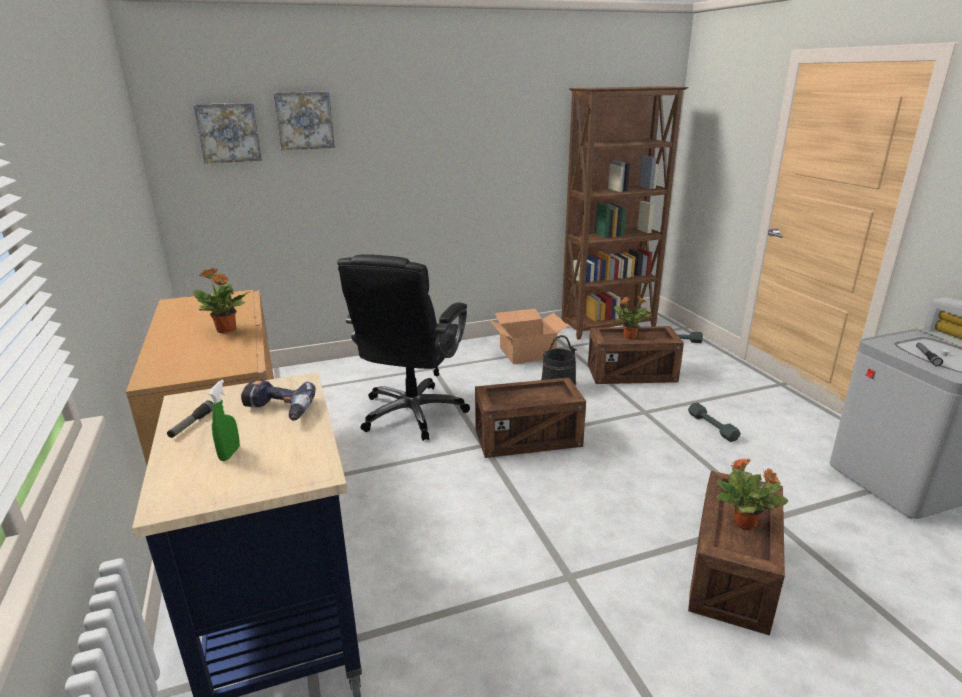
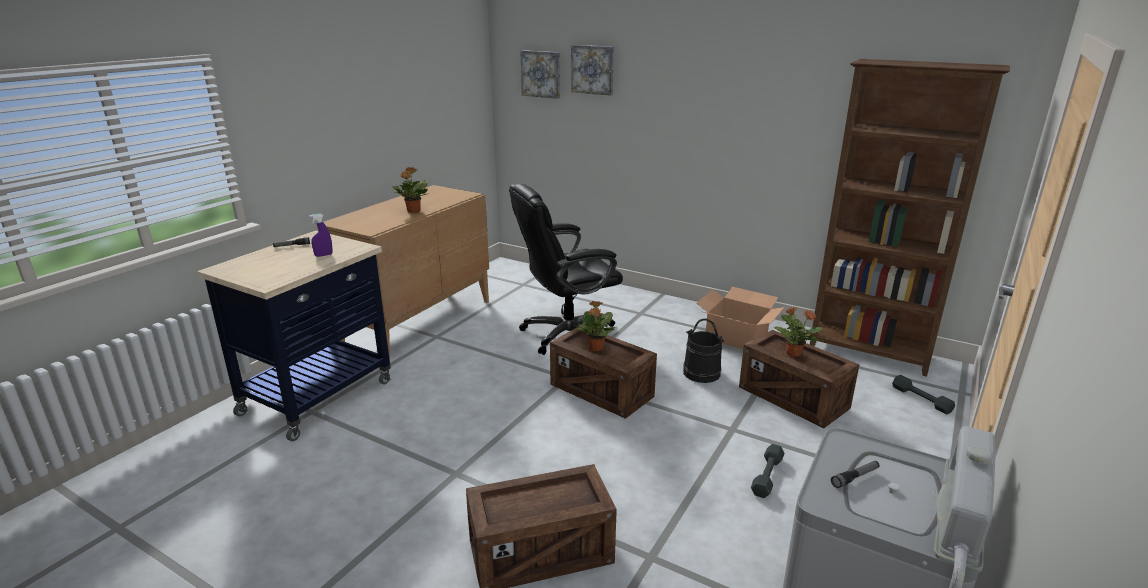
camera: 50 degrees right, 0 degrees up
green spray bottle [209,380,240,461] -> none
power drill [241,379,316,421] -> purple spray bottle [309,213,332,257]
potted plant [717,458,788,531] -> potted plant moved to [577,301,616,351]

